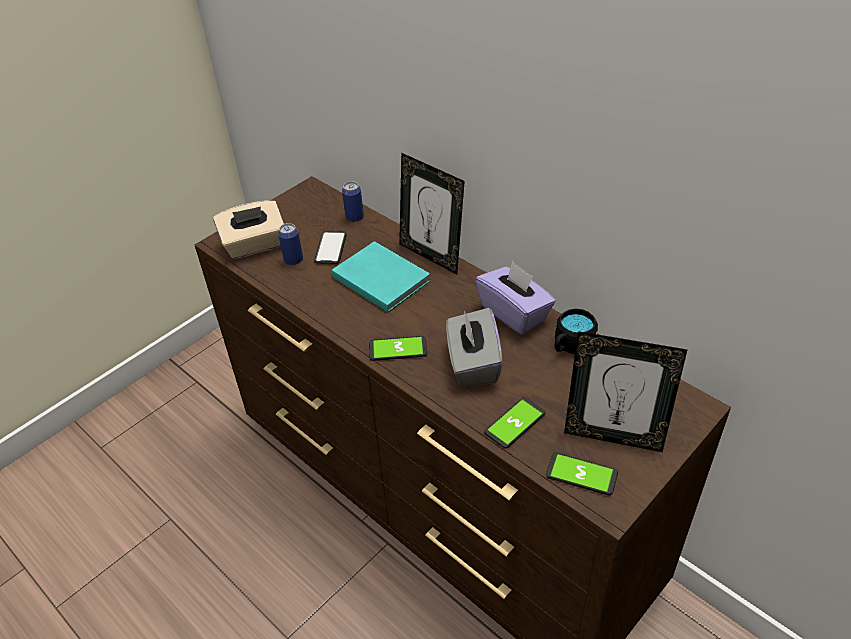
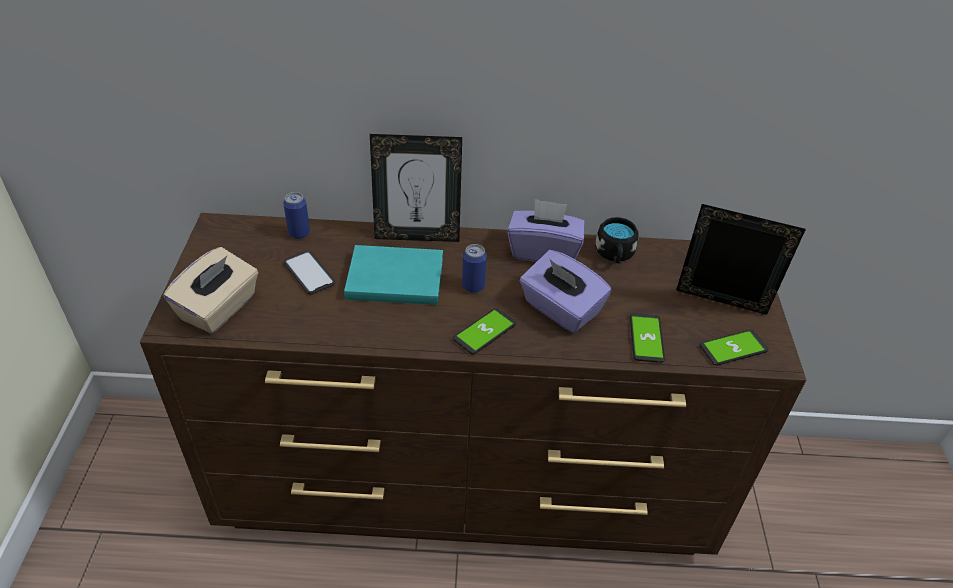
camera: 45 degrees left, 0 degrees up
can [278,223,303,265] -> can moved to [462,244,487,293]
grey tissue box [446,308,503,386] -> purple tissue box [520,250,612,333]
picture frame [564,331,687,452] -> picture frame turned 135 degrees counterclockwise [676,204,806,315]

